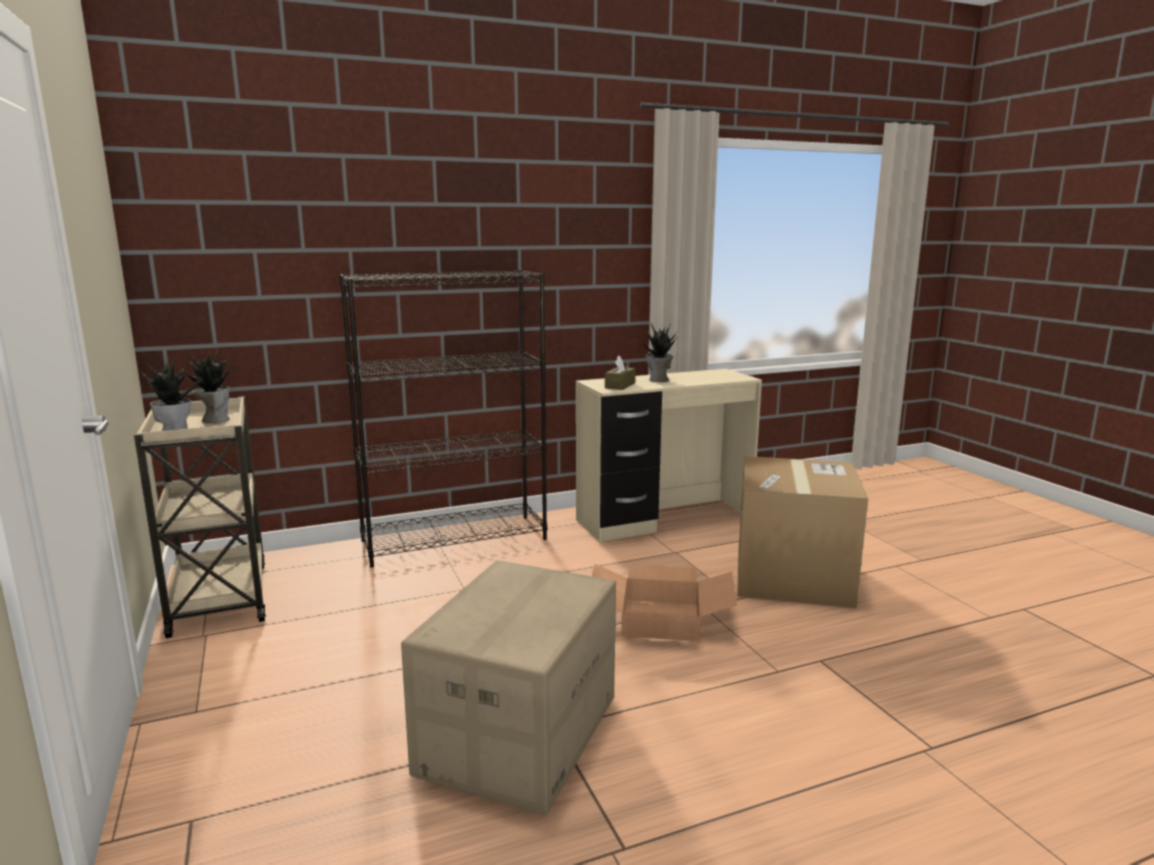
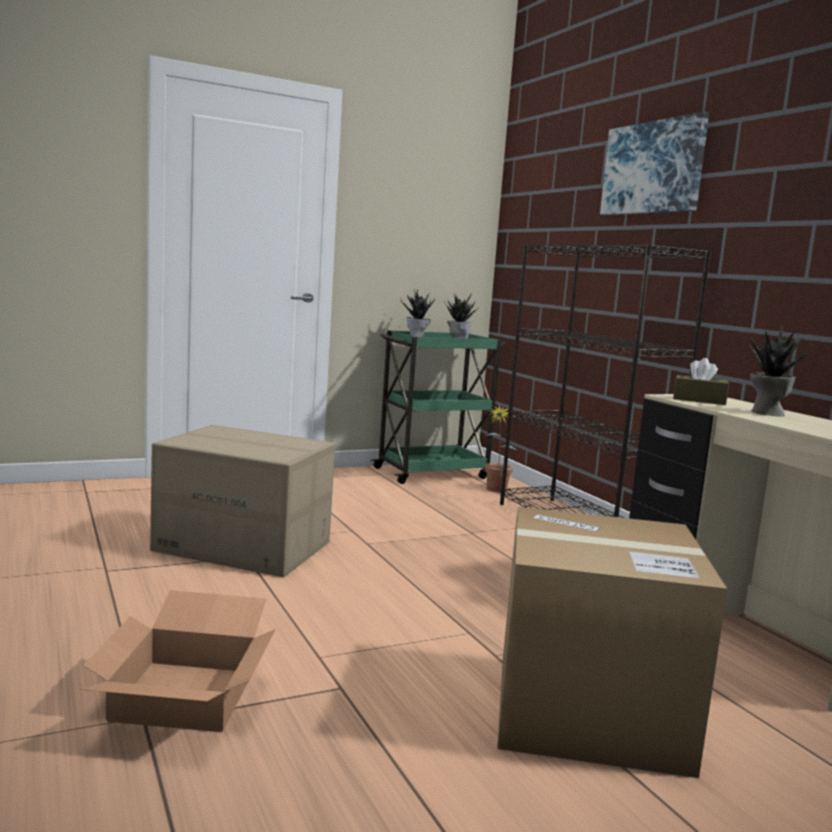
camera: 85 degrees right, 5 degrees down
beige cart [134,396,266,638] -> green cart [371,330,506,484]
cardboard box [592,564,738,641] -> cardboard box moved to [80,590,276,732]
none -> potted plant [485,404,517,492]
none -> picture [600,112,709,215]

